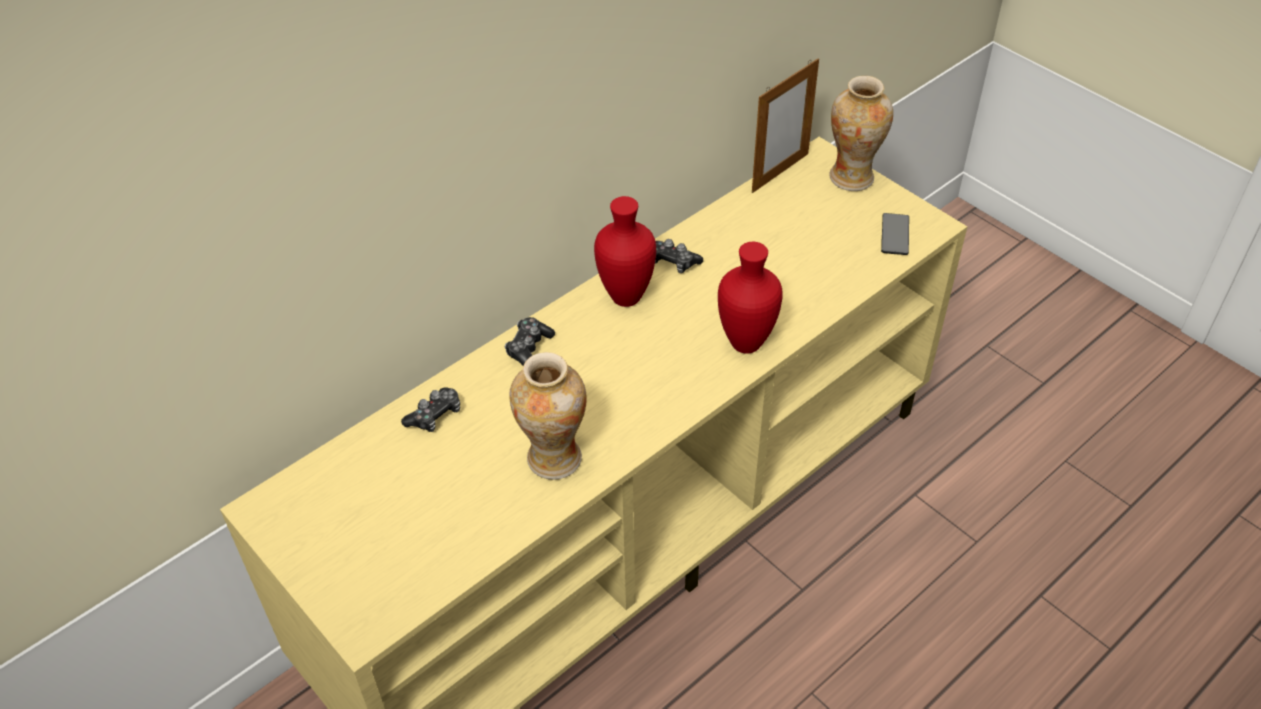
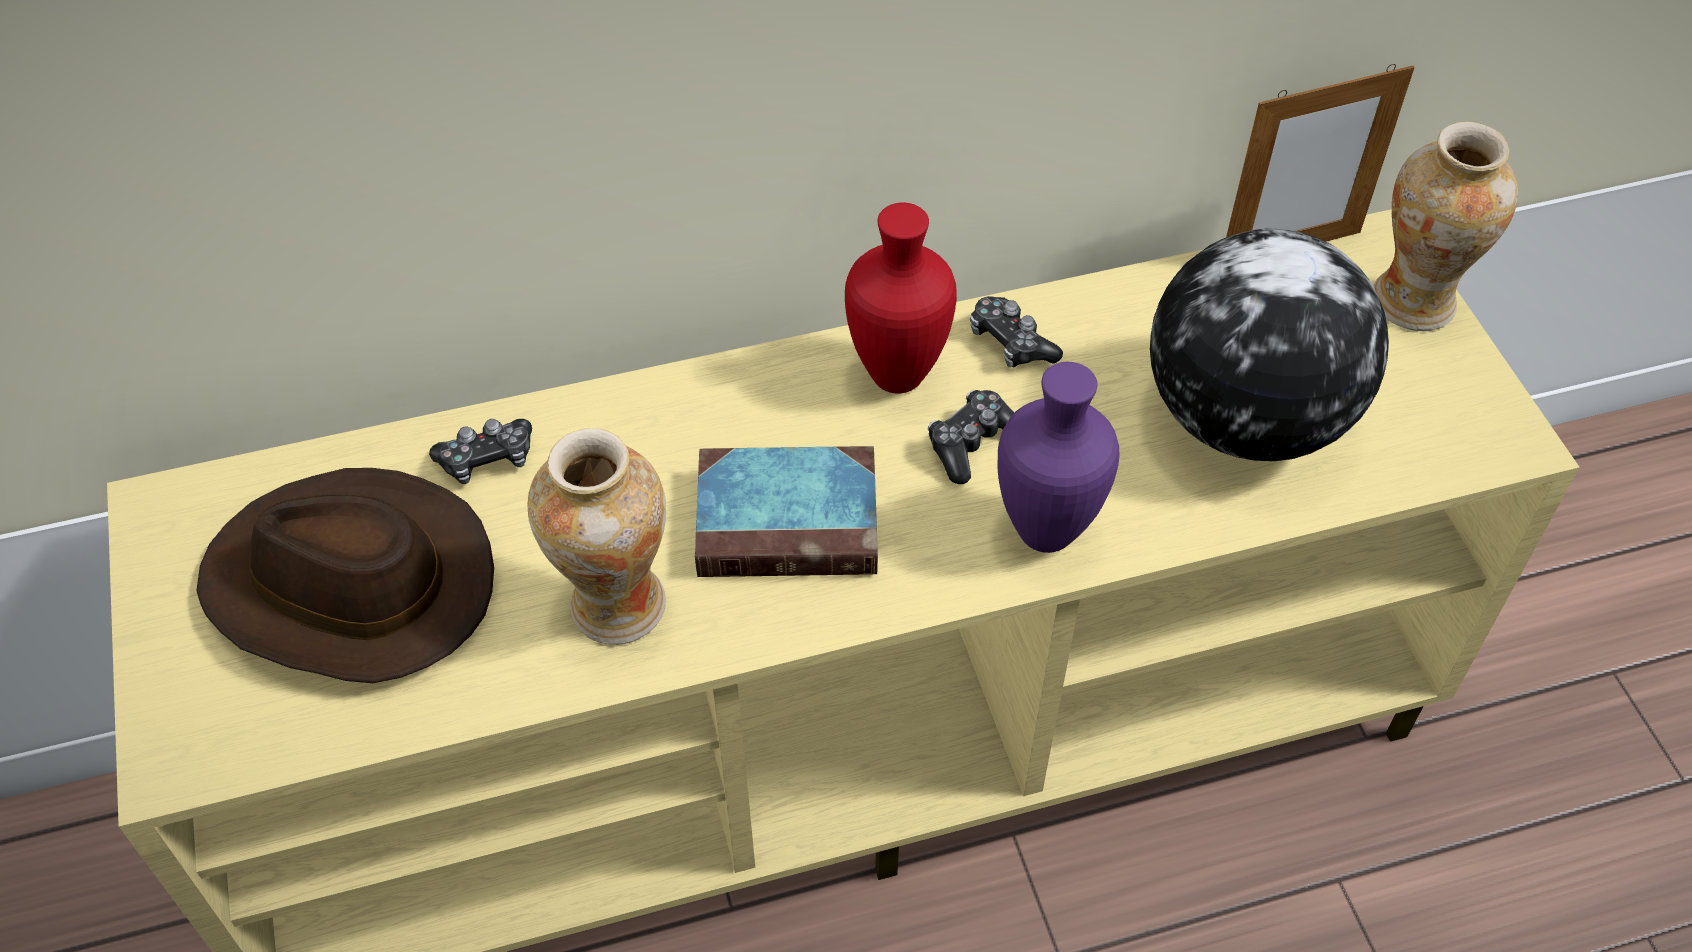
camera: 25 degrees right, 5 degrees up
game controller [505,317,555,366] -> game controller moved to [928,390,1014,484]
red vase [718,242,783,354] -> purple vase [997,362,1120,553]
phone [881,213,909,255] -> none
none -> brown hat [196,468,494,683]
none -> book [695,446,878,577]
none -> globe [1150,229,1389,461]

